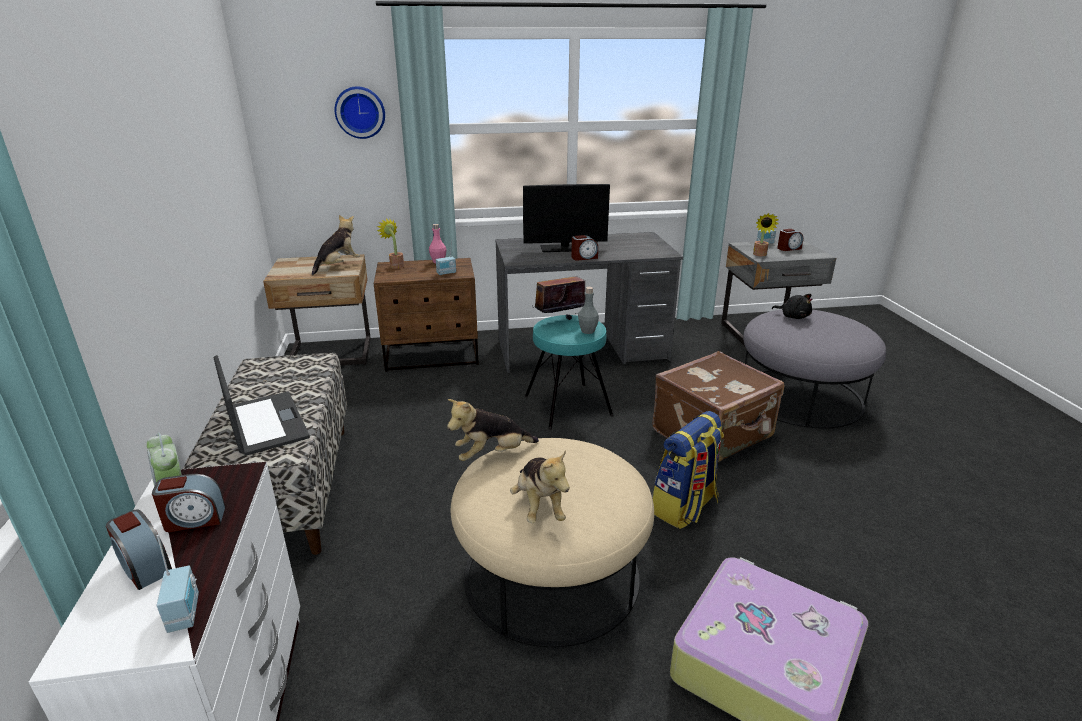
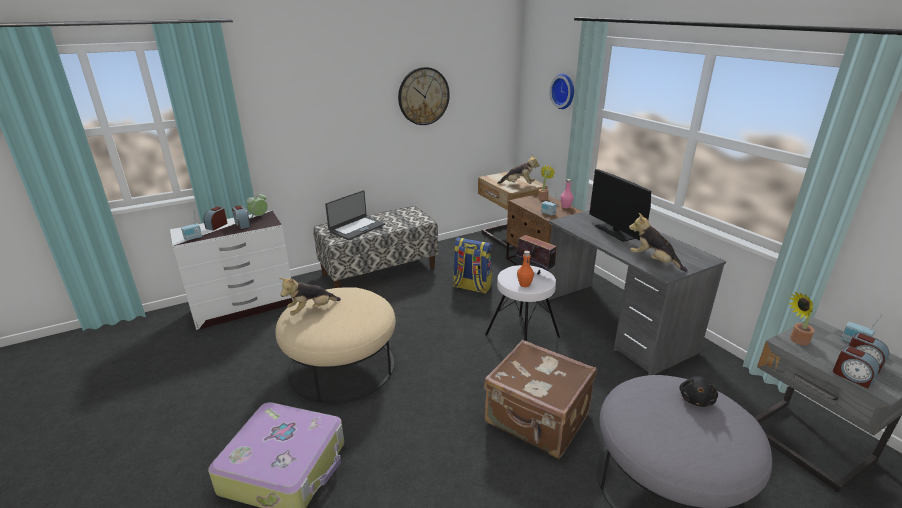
camera: 70 degrees right, 0 degrees up
plush toy [447,399,539,461] -> plush toy moved to [629,213,687,272]
turquoise stool [525,315,613,430] -> white stool [485,265,560,341]
alarm clock [571,235,598,261] -> alarm clock moved to [833,346,880,389]
grey bottle [578,287,599,334] -> orange bottle [517,251,534,287]
backpack [652,411,724,529] -> backpack moved to [453,237,492,294]
none -> wall clock [398,67,450,125]

